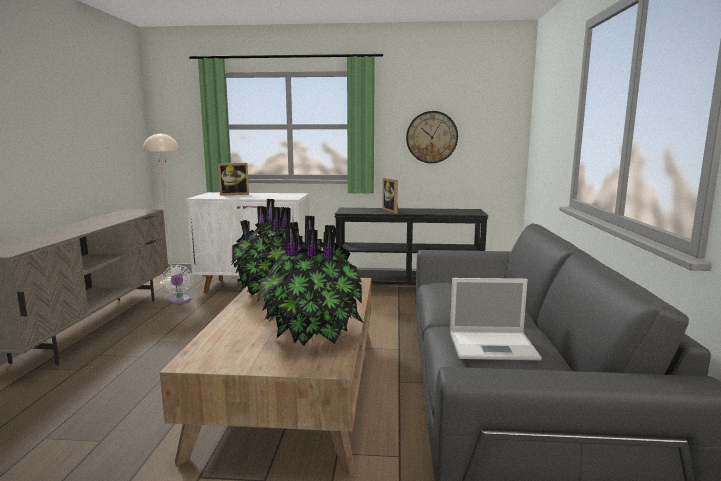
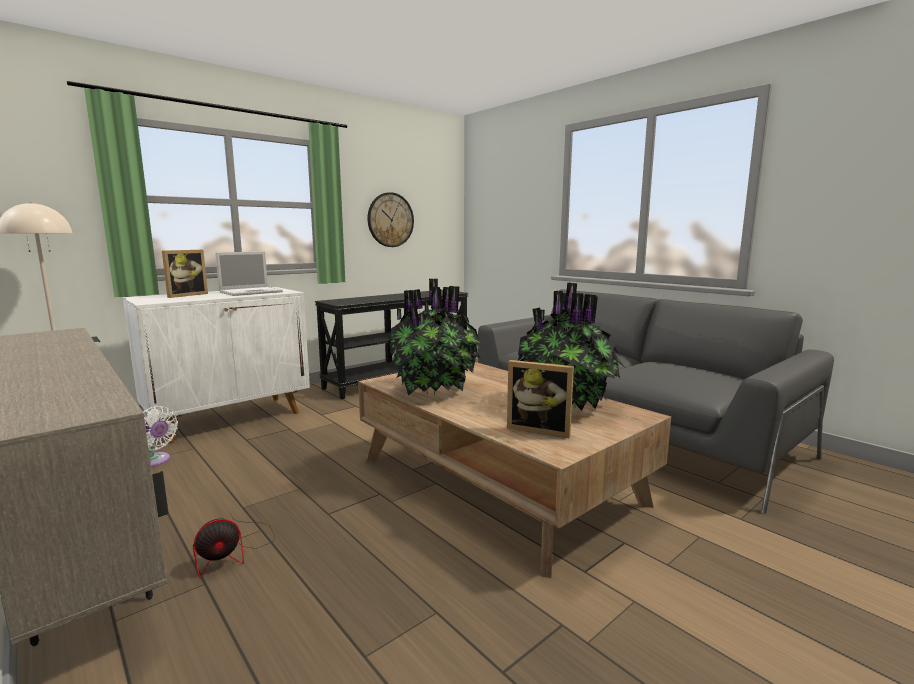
camera: 45 degrees left, 0 degrees up
picture frame [382,178,398,213] -> picture frame moved to [507,360,574,438]
laptop [450,278,542,360] -> laptop moved to [215,251,283,296]
none -> fan [193,515,275,578]

